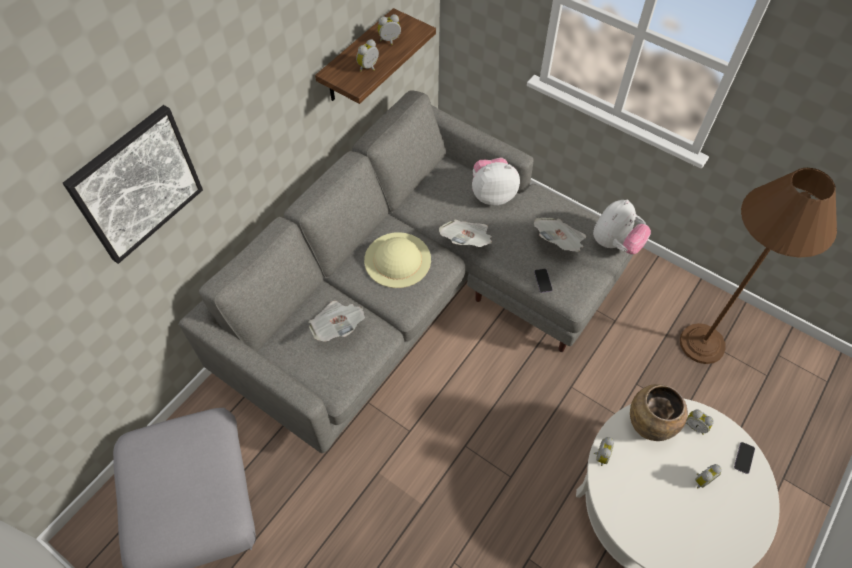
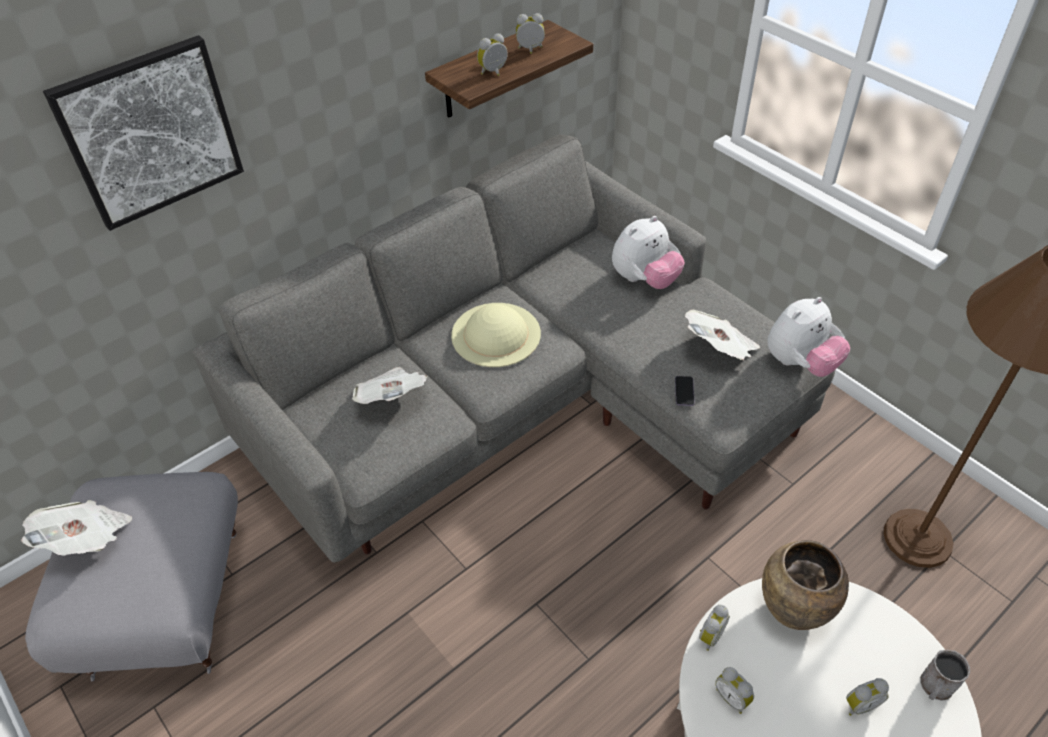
camera: 15 degrees right, 10 degrees down
newspaper [439,220,492,247] -> newspaper moved to [21,500,132,556]
plush toy [472,158,520,206] -> plush toy turned 135 degrees clockwise [612,216,685,289]
alarm clock [685,409,714,435] -> alarm clock moved to [715,667,754,714]
phone [734,442,755,474] -> grey mug [920,650,970,701]

